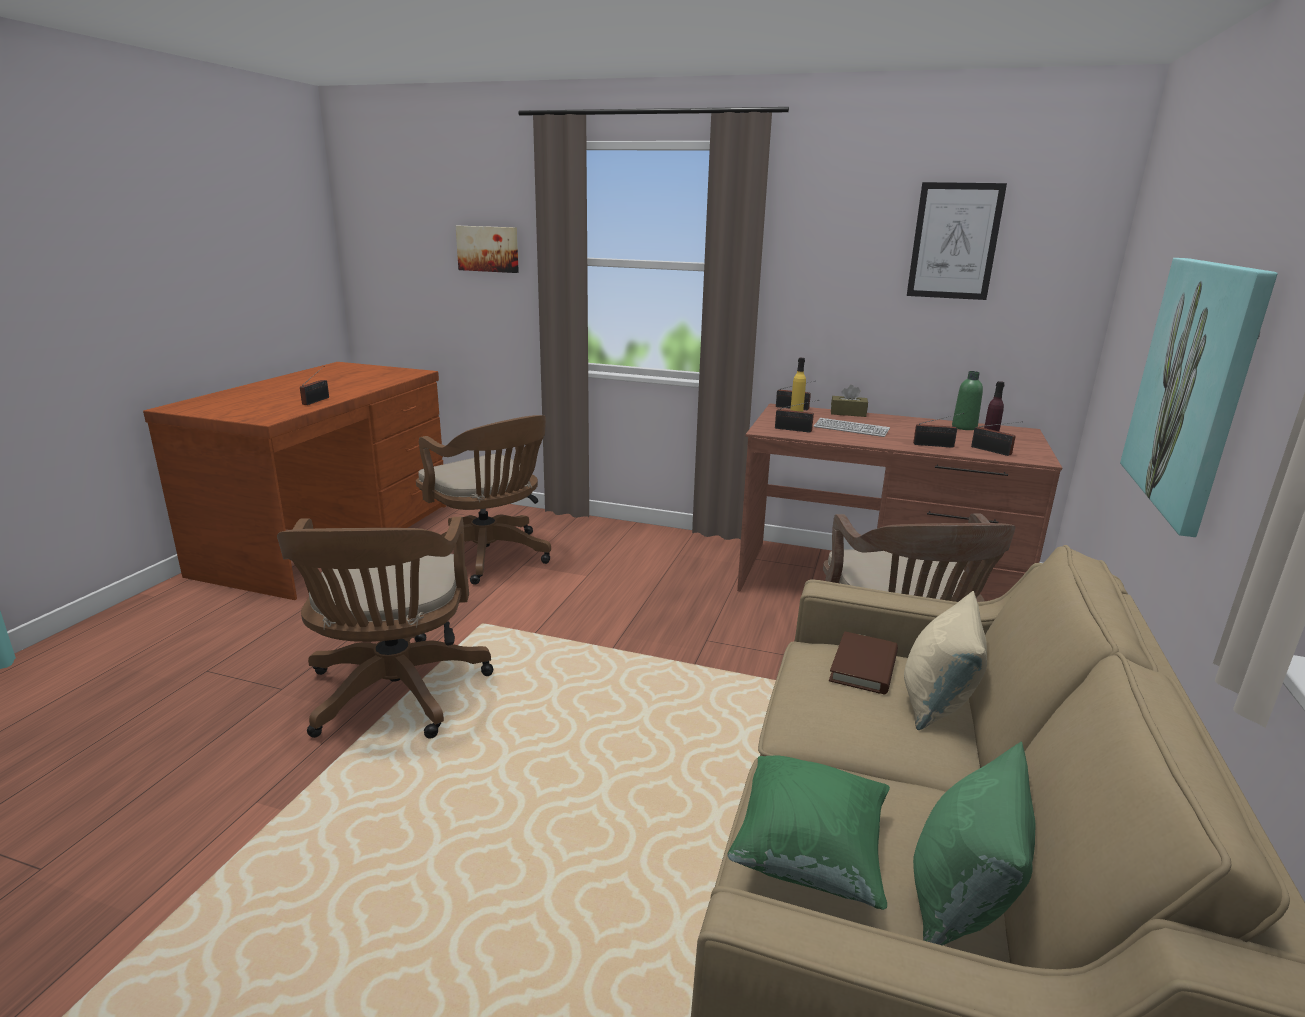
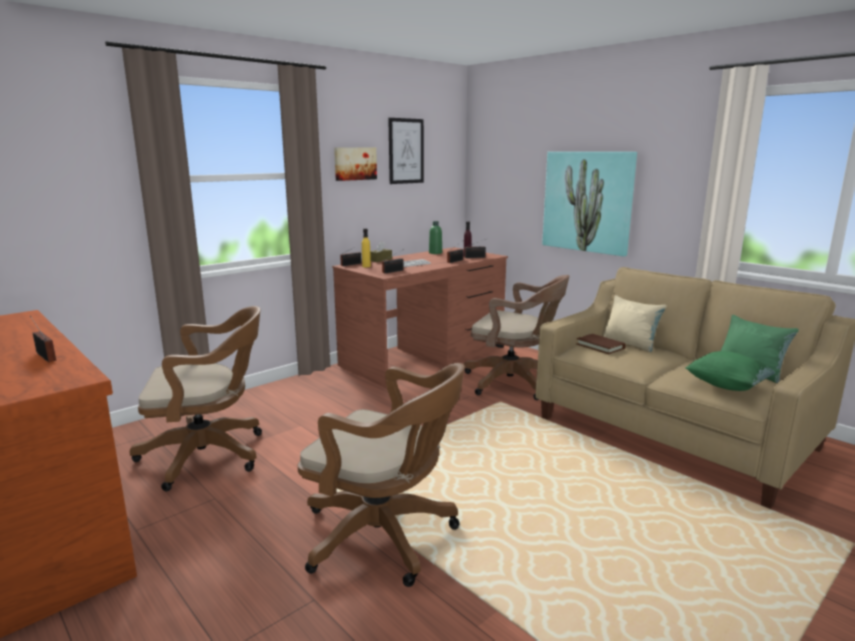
camera: 60 degrees left, 5 degrees down
picture [456,226,519,273] -> picture moved to [334,147,377,181]

